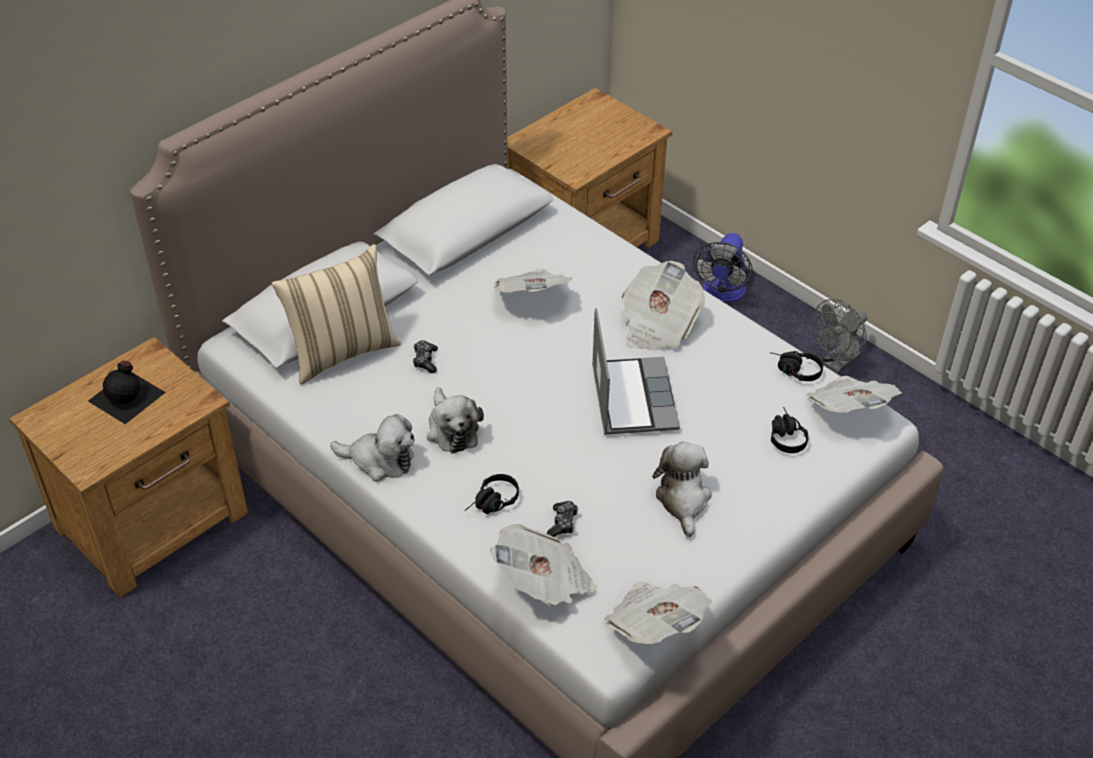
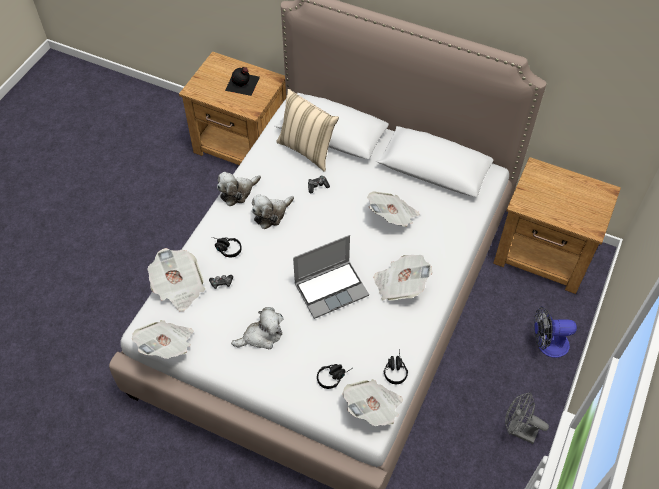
camera: 70 degrees right, 10 degrees up
plush toy [330,414,415,482] -> plush toy turned 60 degrees clockwise [217,172,261,206]

